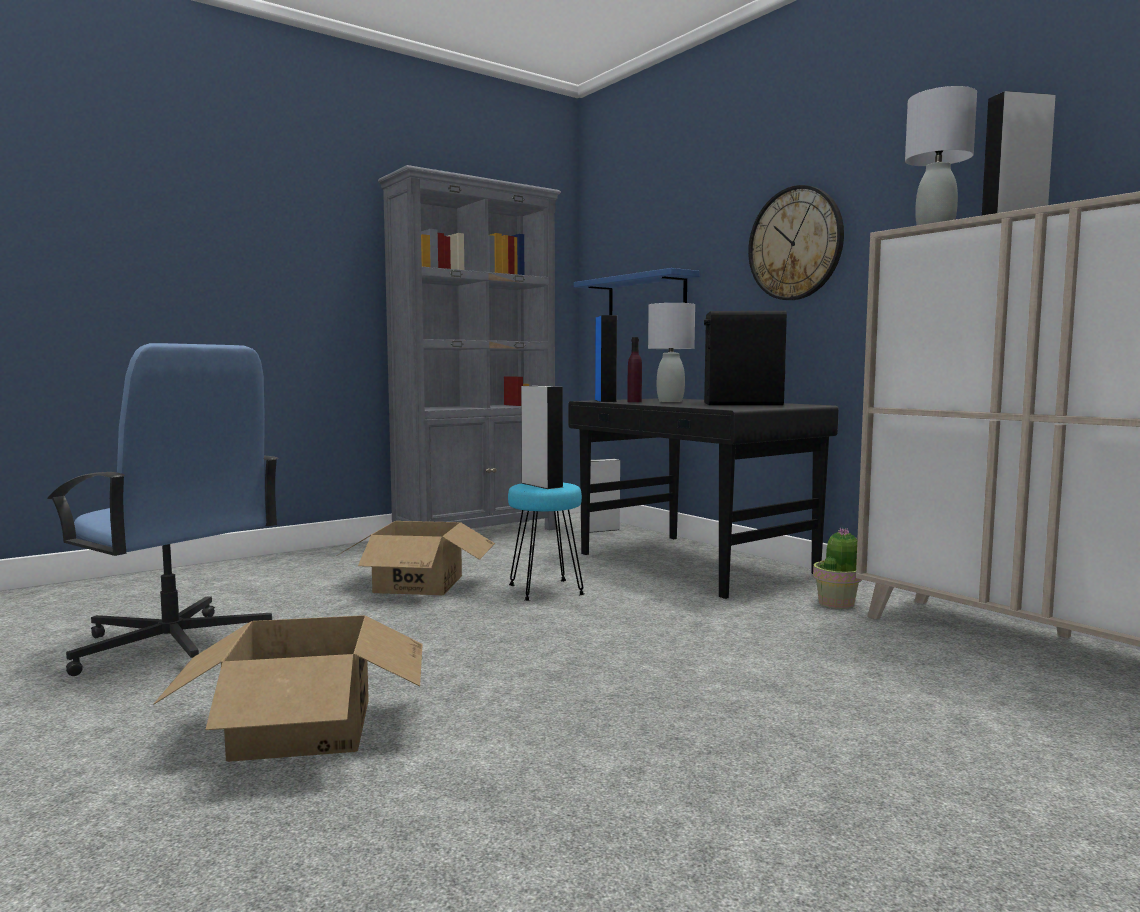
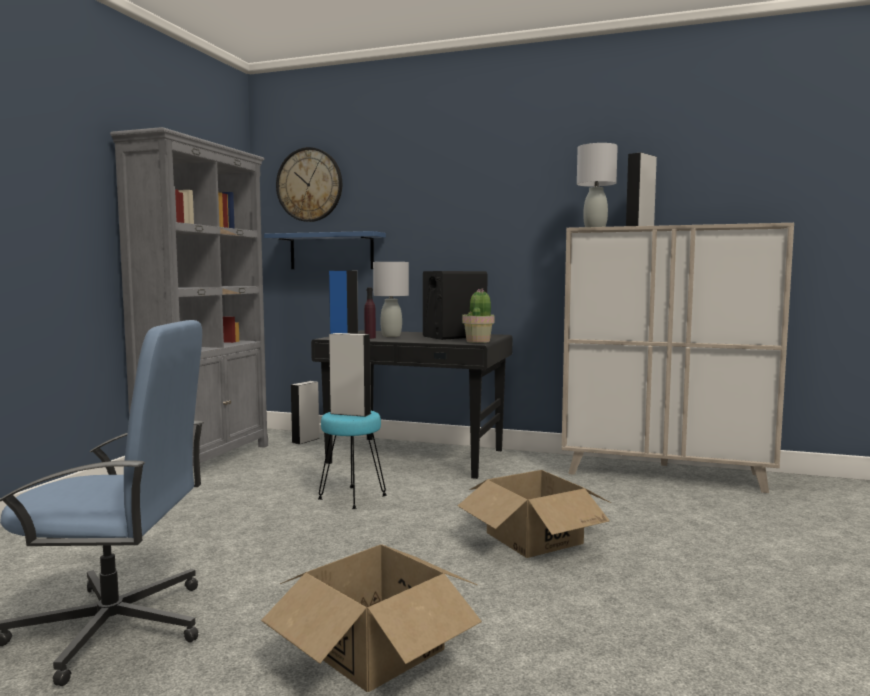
camera: 35 degrees left, 0 degrees up
cardboard box [336,521,495,595] -> cardboard box moved to [458,470,611,558]
wall clock [748,185,844,300] -> wall clock moved to [276,147,342,222]
potted plant [813,528,862,609] -> potted plant moved to [462,289,494,343]

